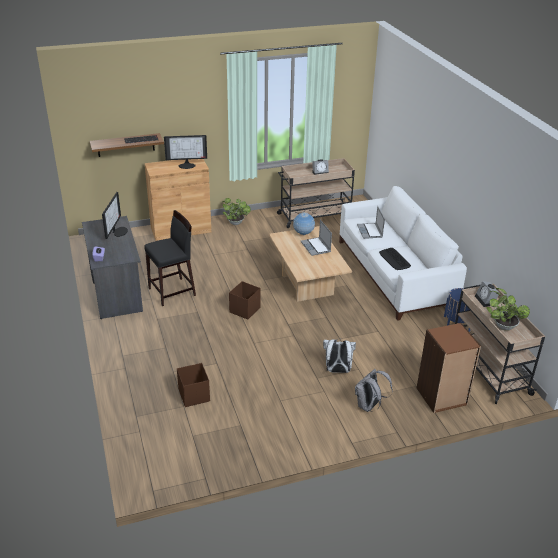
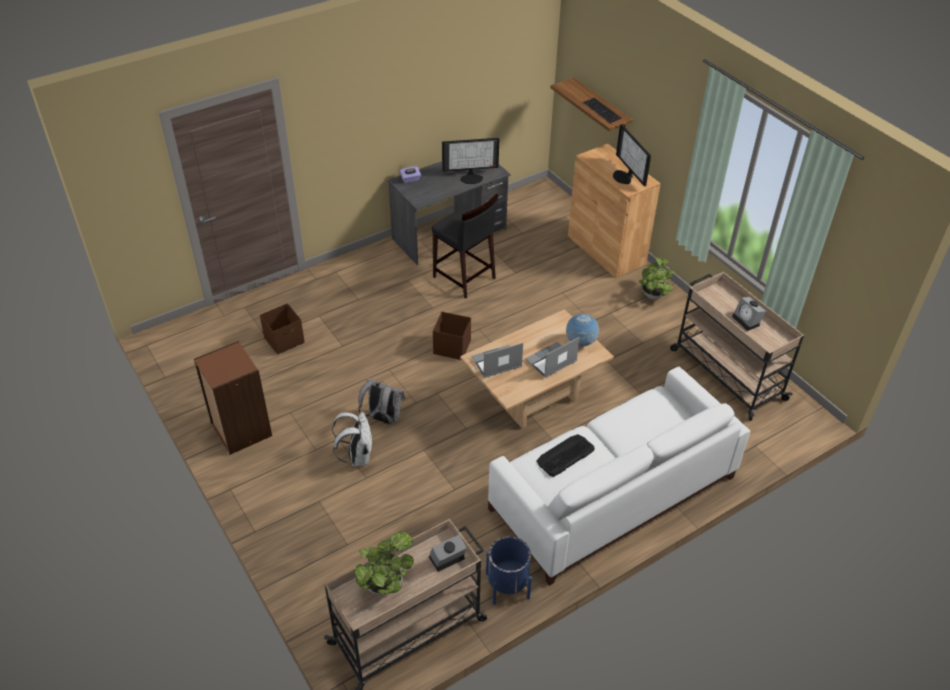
camera: 75 degrees right, 10 degrees up
grey backpack [355,369,393,412] -> grey backpack moved to [358,378,405,425]
laptop [357,206,385,239] -> laptop moved to [471,343,523,378]
brown bookcase [417,323,481,413] -> brown bookcase moved to [194,341,272,455]

